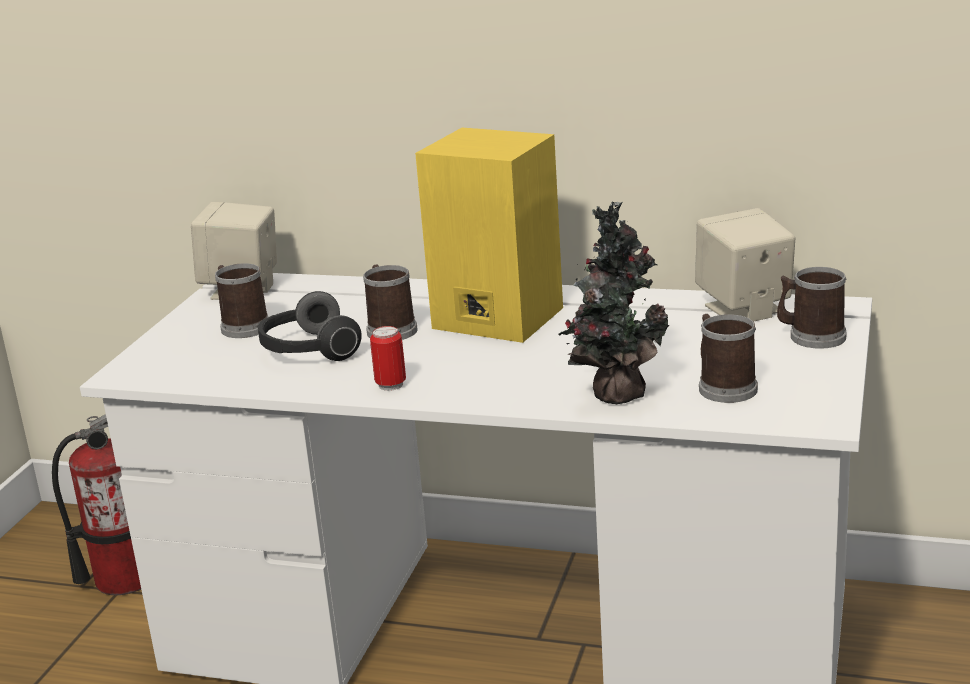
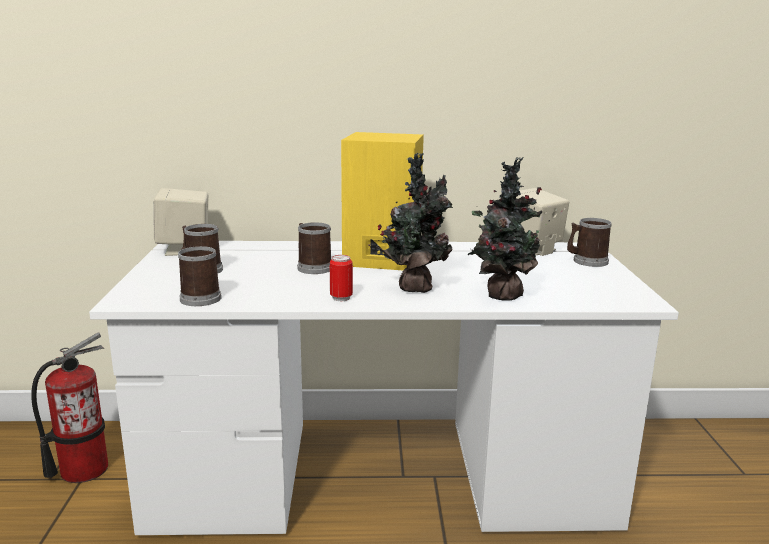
camera: 20 degrees left, 5 degrees down
headphones [258,291,362,361] -> none
mug [699,314,758,403] -> mug moved to [178,246,222,306]
none -> potted plant [377,153,453,293]

